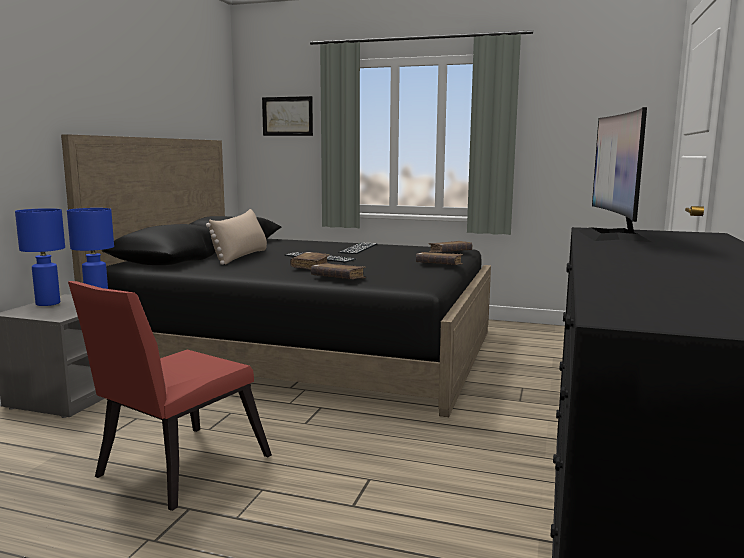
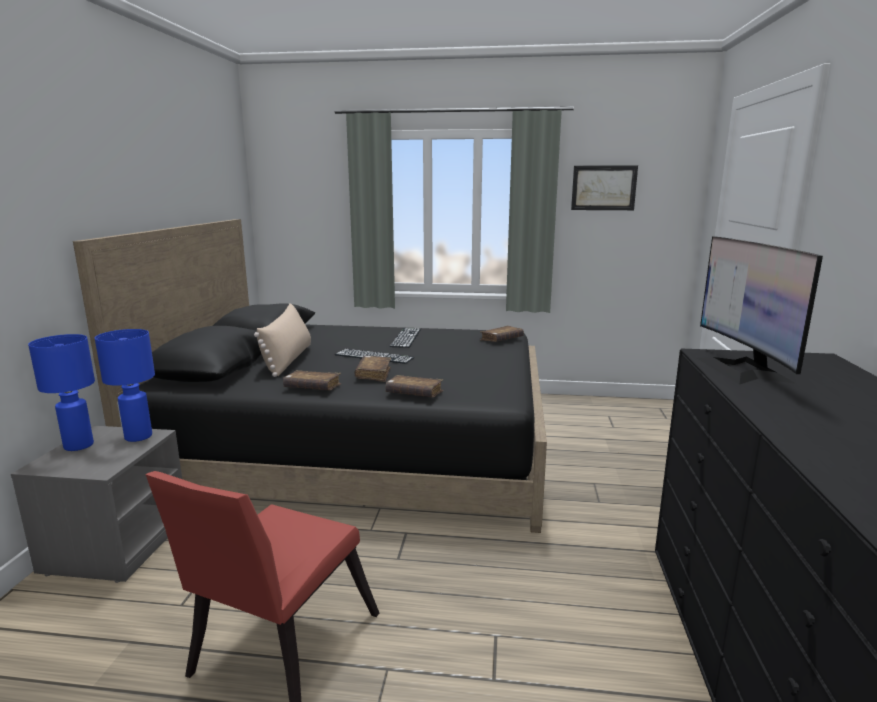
camera: 10 degrees left, 5 degrees up
picture [262,96,313,136] -> picture moved to [571,165,638,210]
brown book [416,252,463,265] -> brown book moved to [283,370,342,390]

